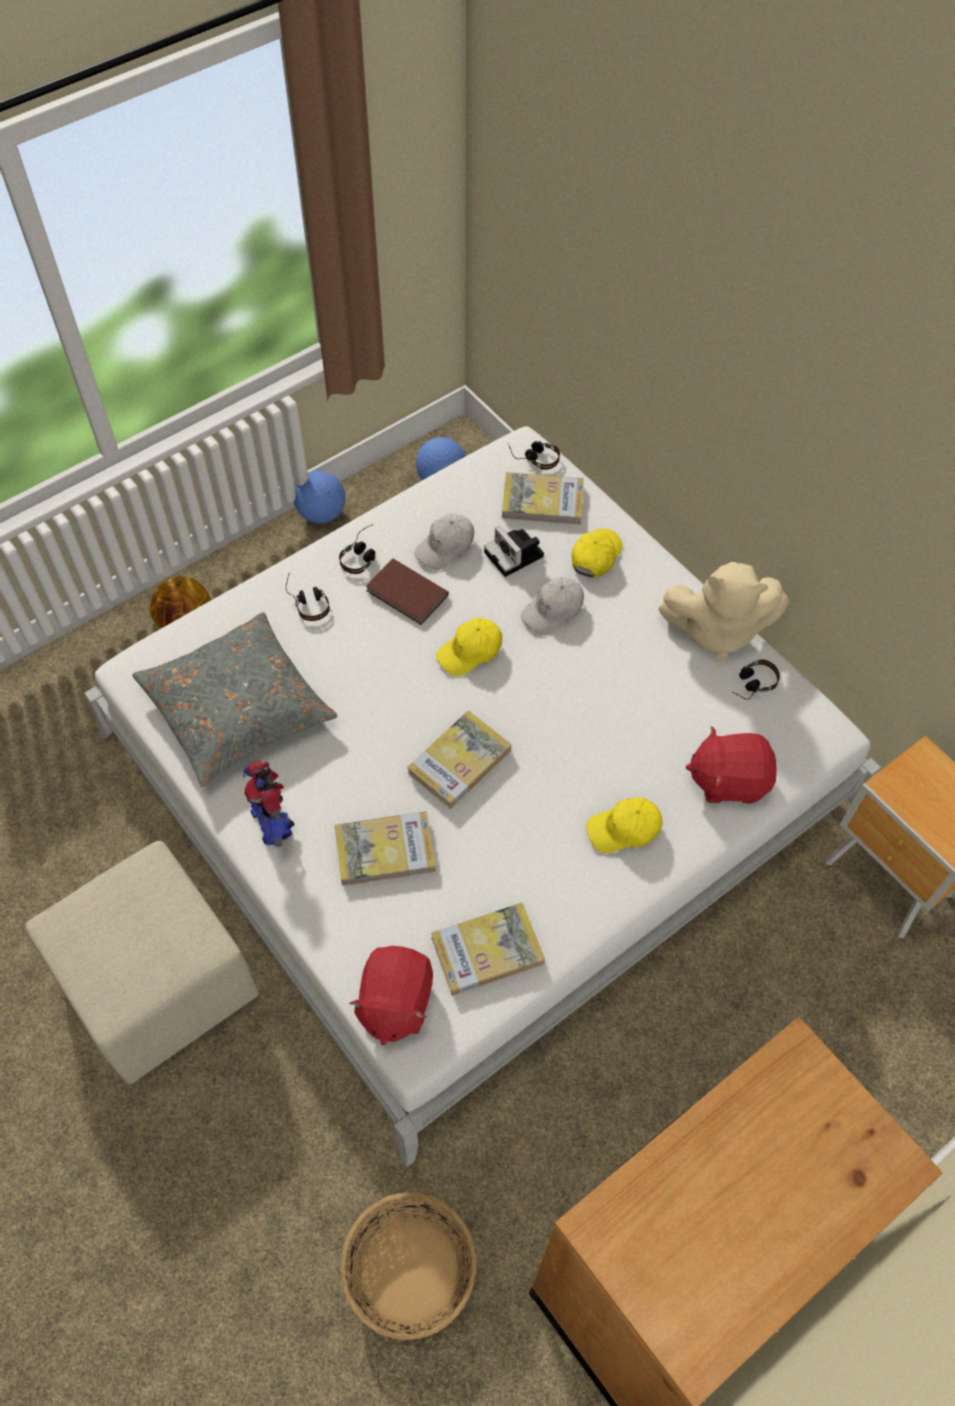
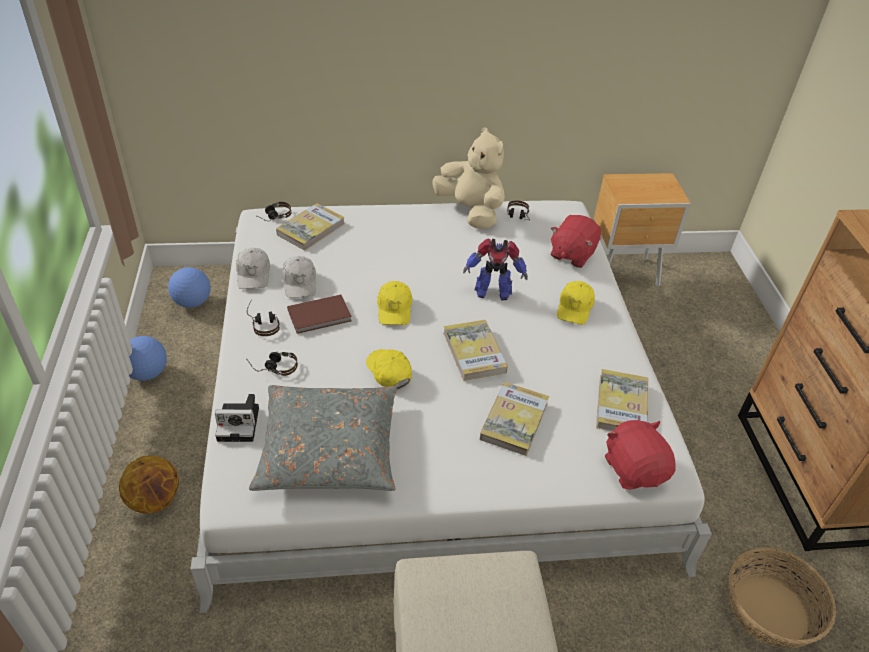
camera: 60 degrees left, 15 degrees down
toy robot [243,760,295,847] -> toy robot moved to [463,239,528,300]
red plush toy [349,946,433,1045] -> red plush toy turned 150 degrees counterclockwise [605,420,675,490]
camera [484,526,544,577] -> camera moved to [215,394,259,442]
white cap [521,577,584,635] -> white cap moved to [236,248,270,289]
yellow cap [572,529,623,578] -> yellow cap moved to [366,349,412,390]
beige plush toy [658,562,789,660] -> beige plush toy turned 75 degrees counterclockwise [432,127,505,229]

